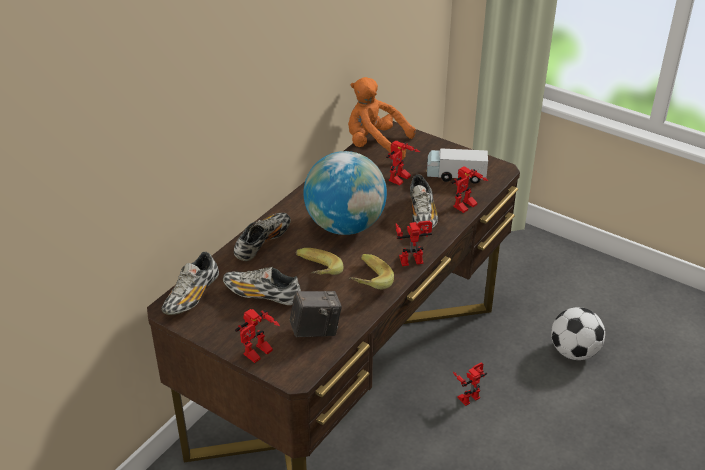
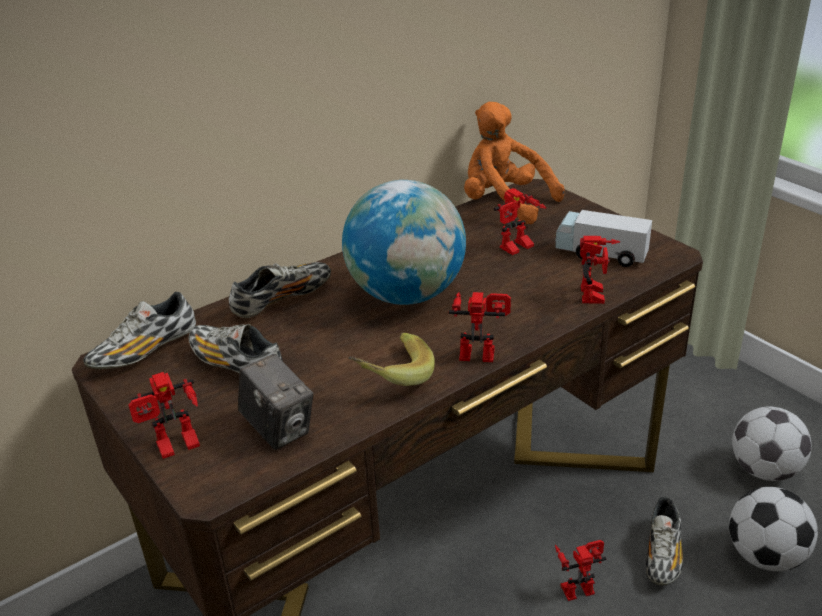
camera: 20 degrees right, 5 degrees down
camera [290,291,342,337] -> camera turned 45 degrees clockwise [238,354,313,450]
banana [295,248,344,275] -> none
shoe [410,175,438,231] -> shoe moved to [646,497,683,586]
toy robot [452,166,488,213] -> toy robot turned 60 degrees counterclockwise [580,236,620,304]
none -> football [732,407,812,481]

